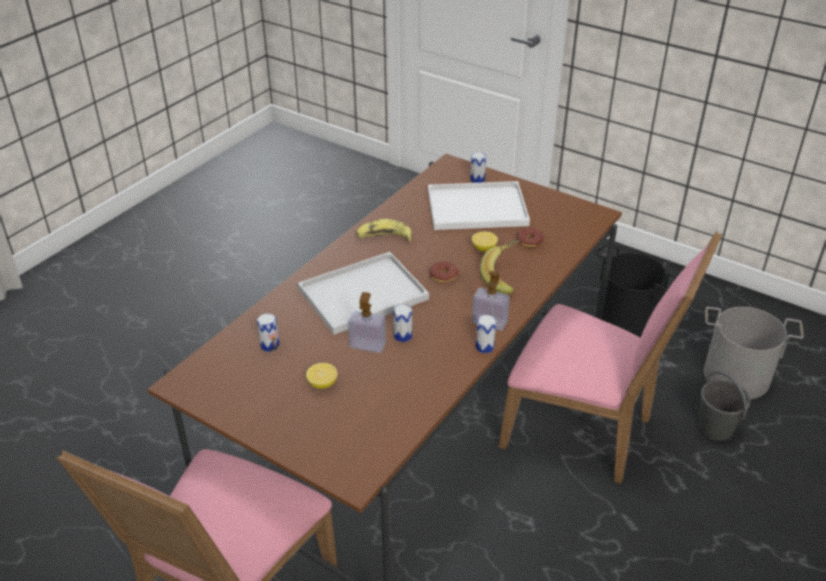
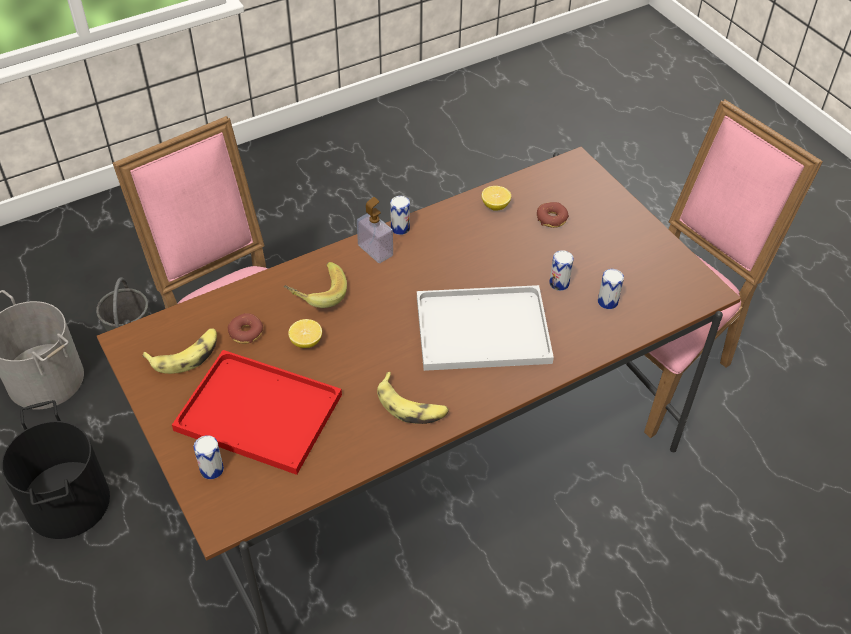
camera: 155 degrees left, 10 degrees up
lemon [306,363,337,389] -> lemon moved to [481,186,511,211]
soap dispenser [348,292,386,353] -> none
can [393,304,412,342] -> can moved to [549,250,574,291]
white tray [428,181,530,230] -> red tray [172,350,342,475]
donut [430,261,458,283] -> donut moved to [537,202,569,228]
none -> banana [142,328,217,374]

